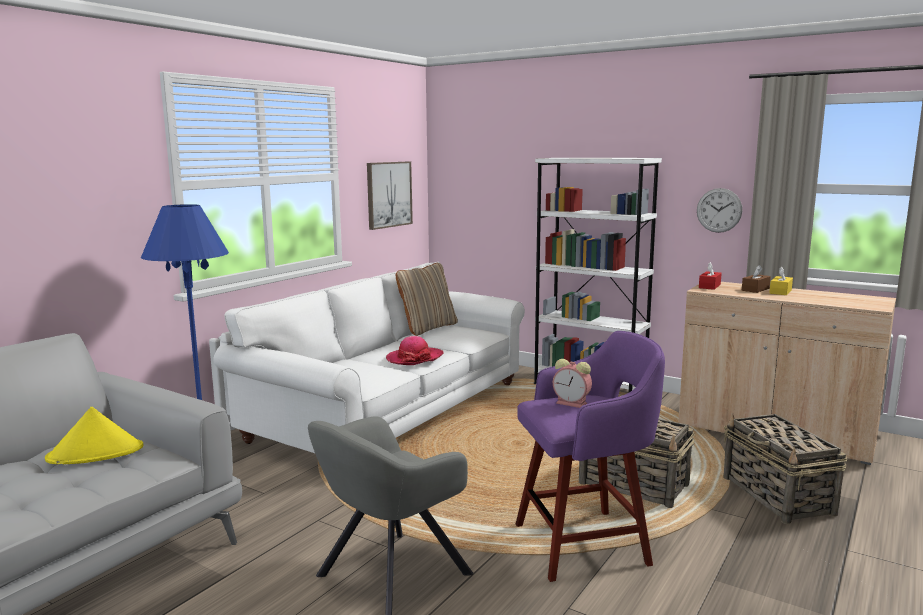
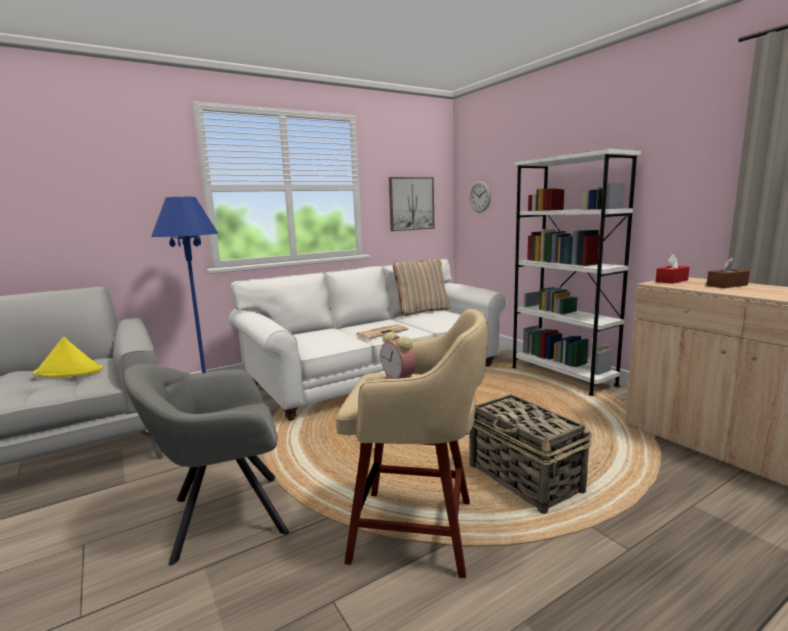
camera: 25 degrees right, 0 degrees up
hat [386,336,444,365] -> newspaper [355,324,409,339]
purple stool [516,331,665,582] -> beige stool [336,309,487,578]
wall clock [697,188,742,233] -> wall clock moved to [470,181,491,213]
basket [724,413,847,524] -> none
yellow tissue box [769,267,793,295] -> none

